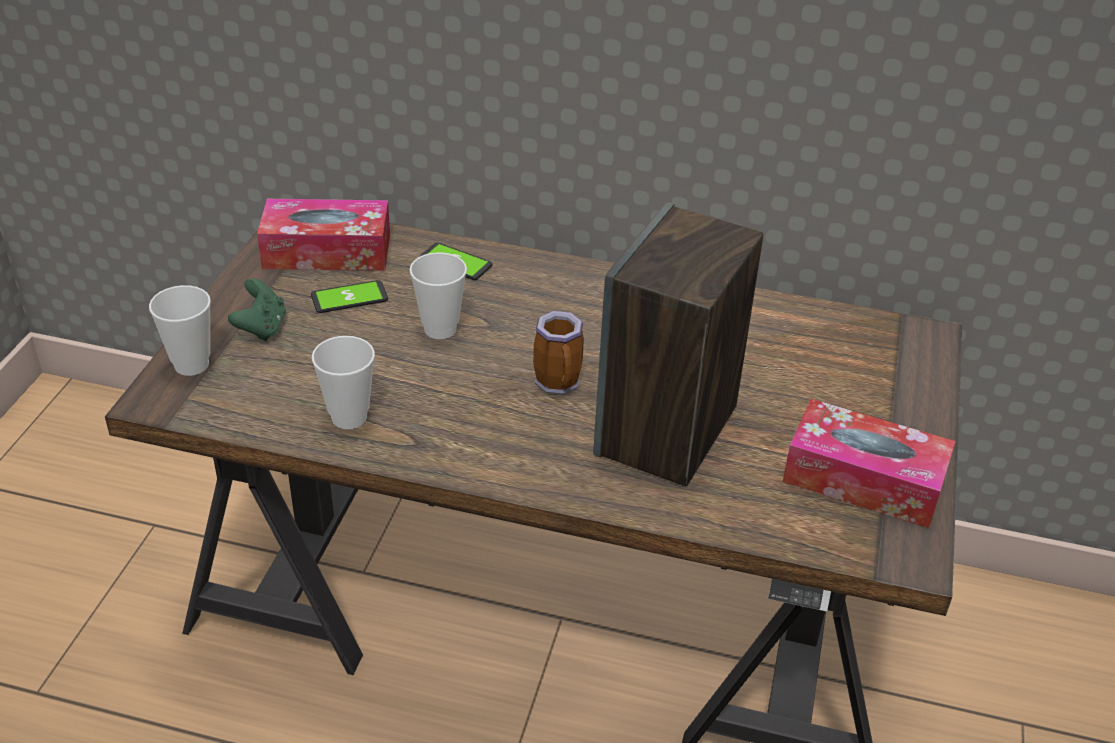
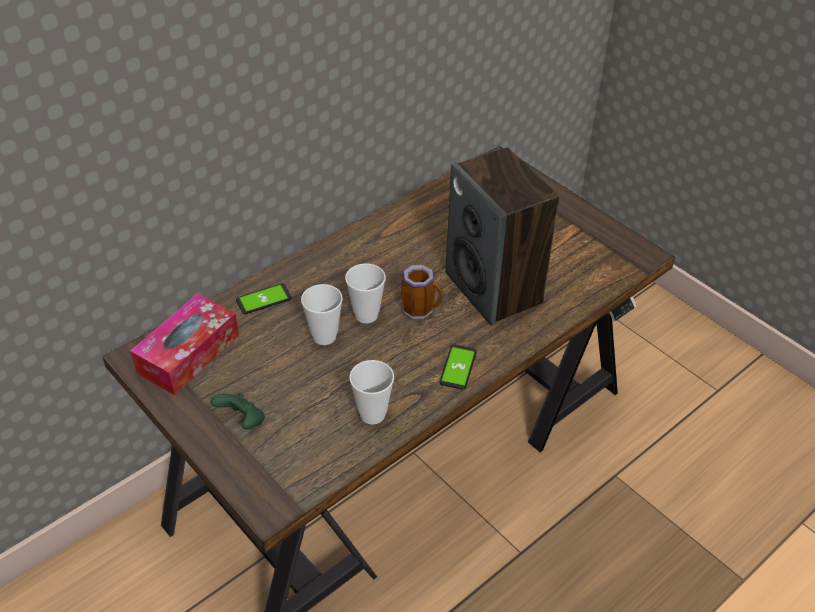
camera: 55 degrees left, 5 degrees up
cup [149,285,211,376] -> cup moved to [345,263,386,323]
phone [311,280,388,313] -> phone moved to [440,345,477,389]
tissue box [783,399,956,528] -> none

